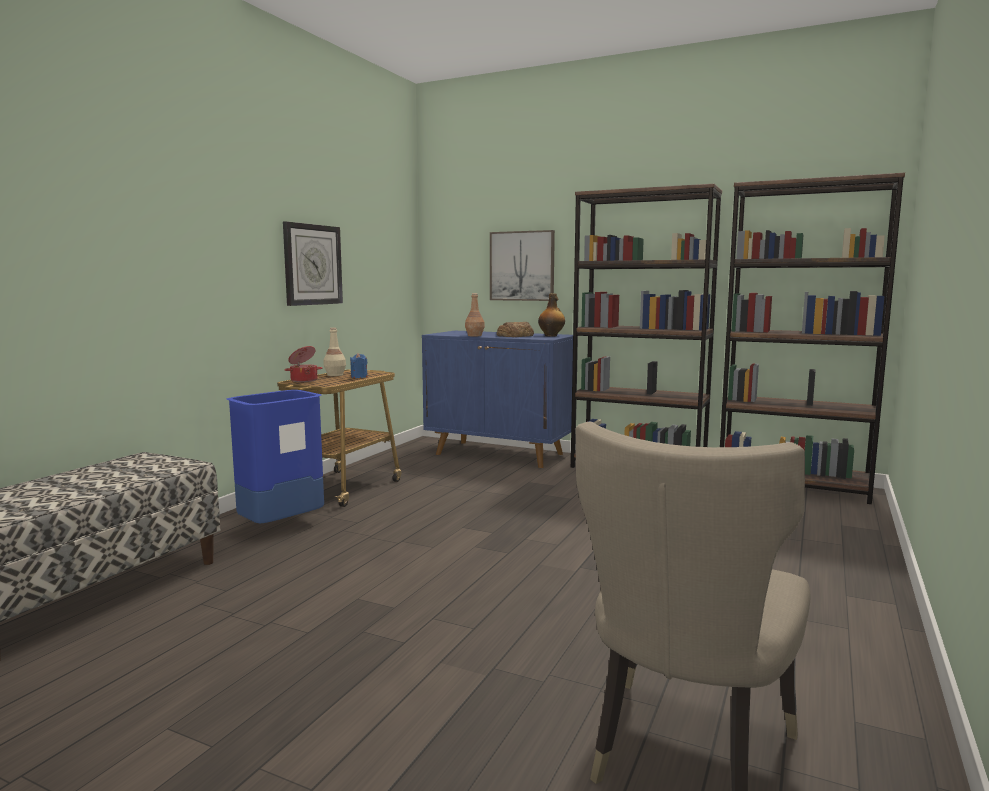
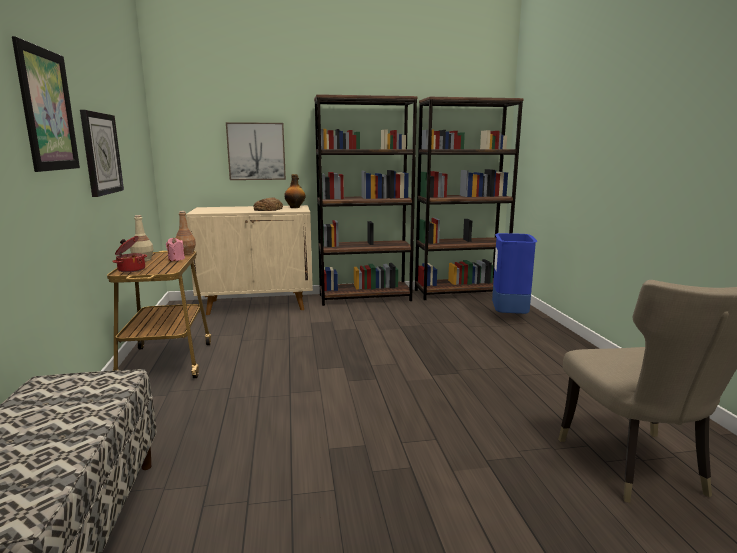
camera: 35 degrees left, 5 degrees up
blue trash can [226,390,324,524] -> blue trash can moved to [492,233,537,314]
blue candle [350,353,368,378] -> pink candle [166,237,185,261]
blue cabinet [422,331,573,468] -> beige cabinet [186,205,313,315]
brown bottle [465,293,485,336] -> brown bottle moved to [175,211,196,255]
none -> picture [12,36,80,172]

